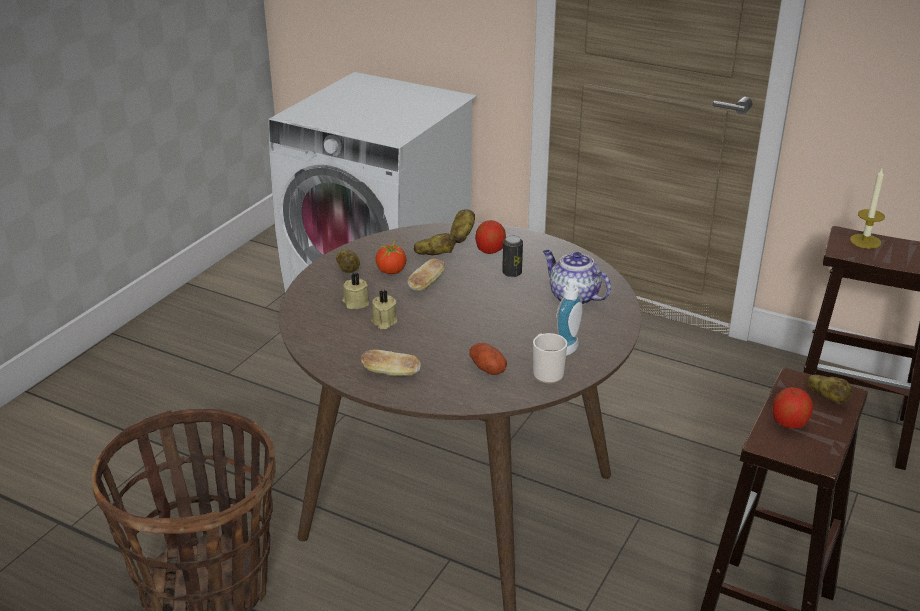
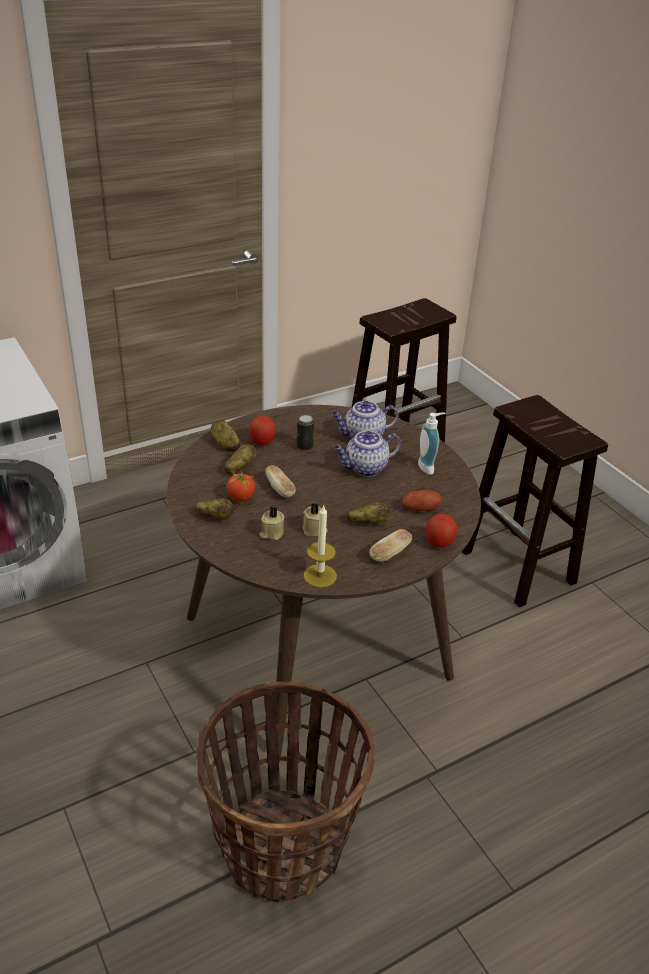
camera: 60 degrees left, 5 degrees up
mug [533,333,567,384] -> none
apple [773,387,813,429] -> apple moved to [426,514,457,547]
potato [807,375,853,404] -> potato moved to [347,502,390,524]
candle [850,169,885,249] -> candle moved to [303,505,337,588]
none -> teapot [334,431,401,477]

